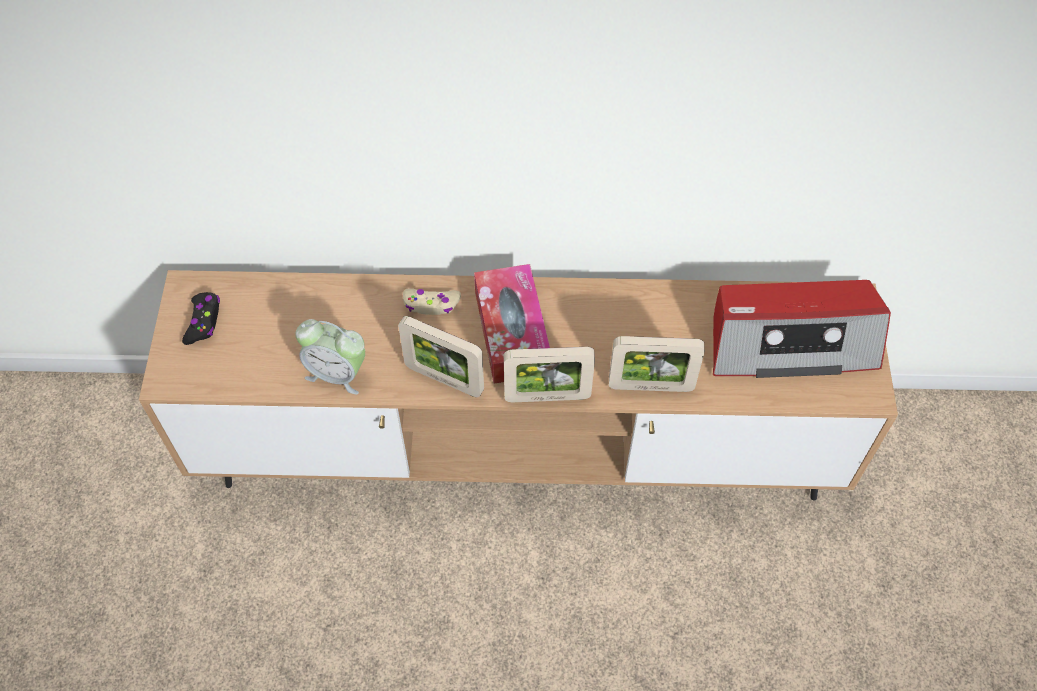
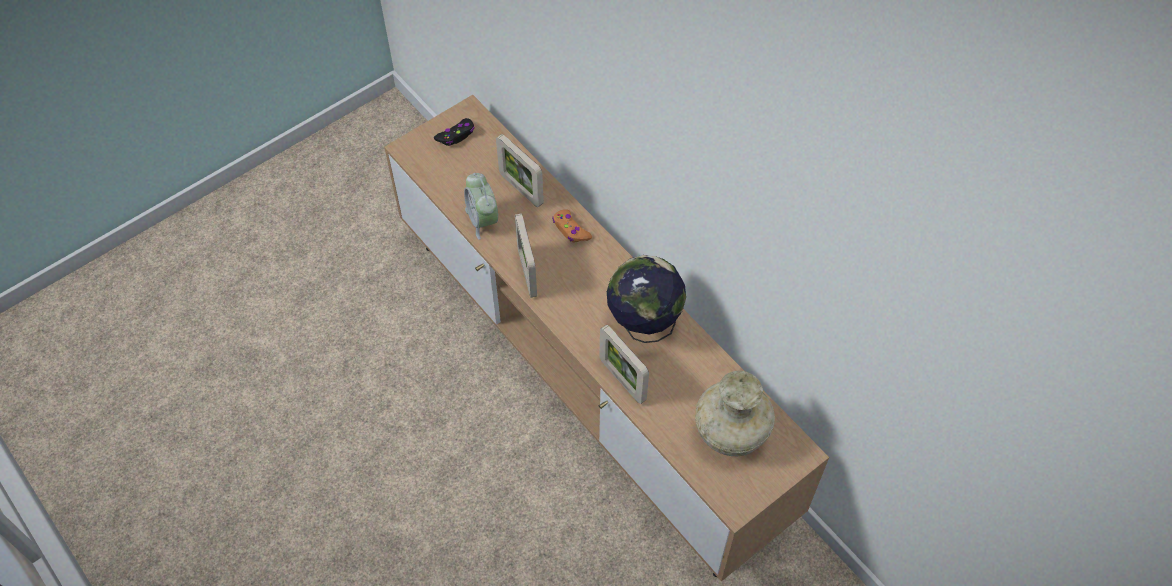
camera: 50 degrees right, 0 degrees up
beige game controller [403,288,461,315] -> orange game controller [552,209,592,243]
tissue box [474,264,550,384] -> none
picture frame [504,347,595,402] -> picture frame moved to [496,134,544,207]
radio [713,280,891,378] -> beige vase [695,371,775,456]
none -> globe [607,255,686,343]

